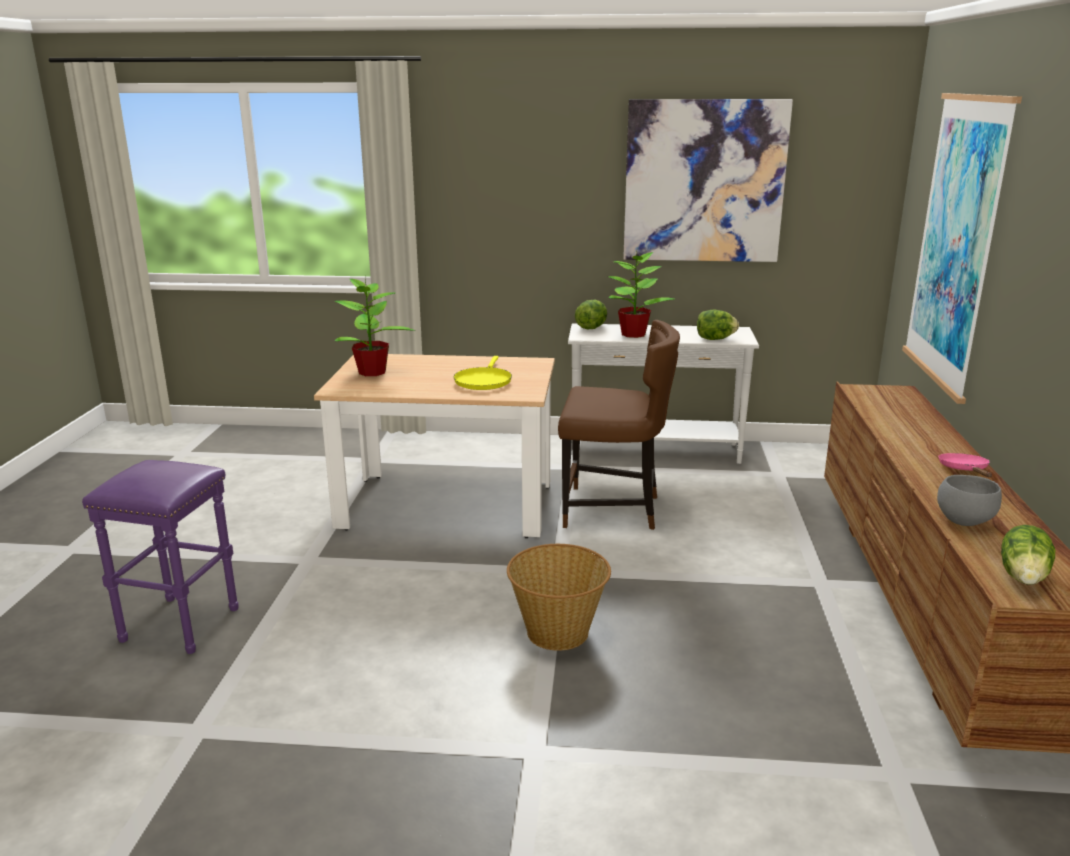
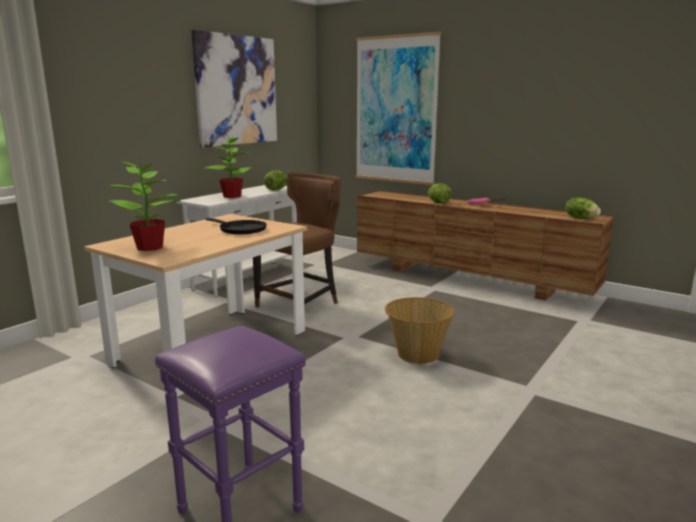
camera: 60 degrees left, 5 degrees down
yellow frying pan [454,356,512,390] -> black frying pan [206,218,267,234]
lettuce [575,300,607,329] -> lettuce moved to [428,183,452,204]
grey bowl [937,475,1002,526] -> none

